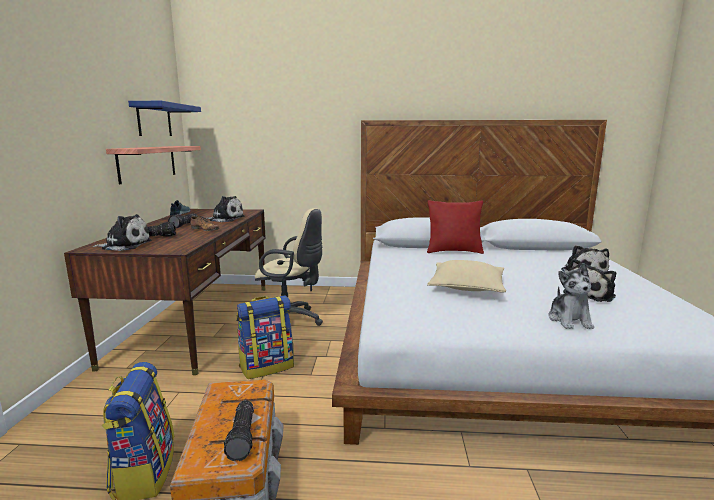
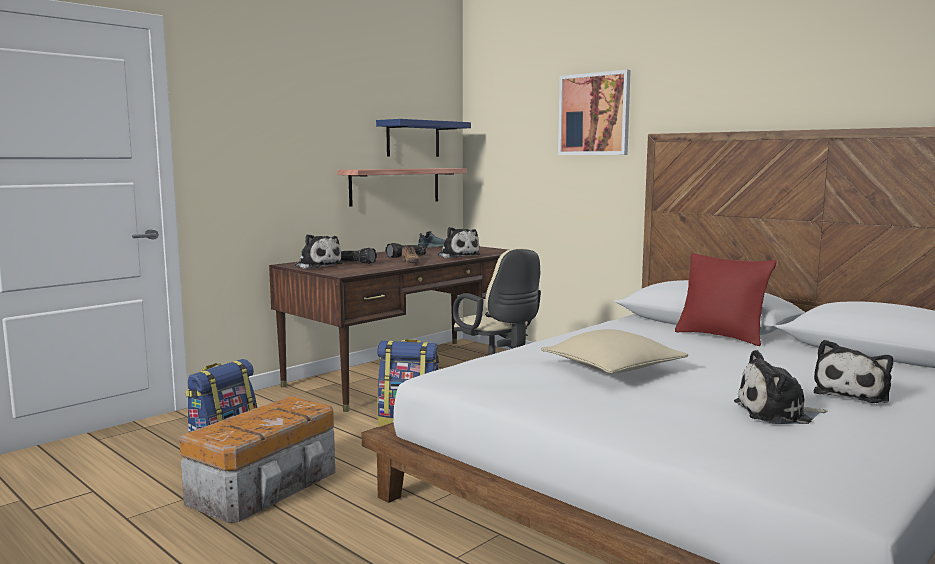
camera: 40 degrees right, 5 degrees down
flashlight [224,400,254,461] -> none
plush toy [548,263,594,329] -> none
none -> picture [558,70,631,155]

